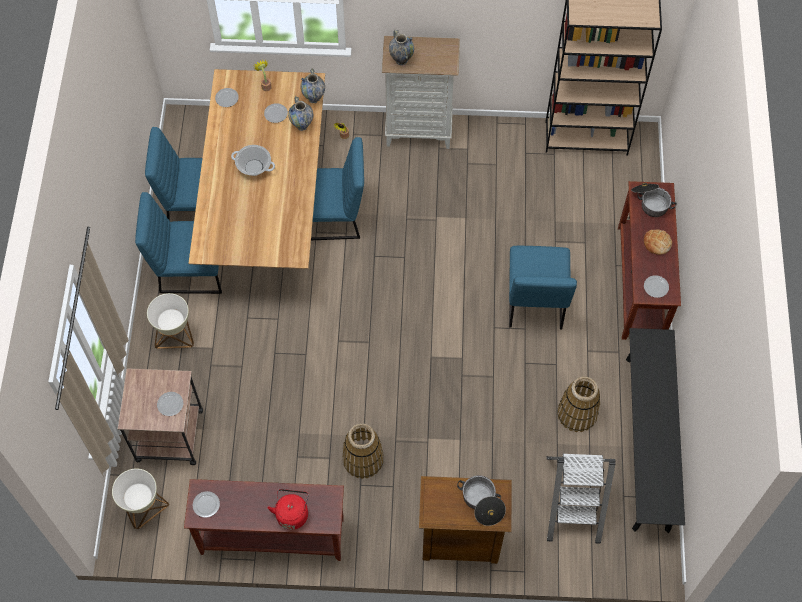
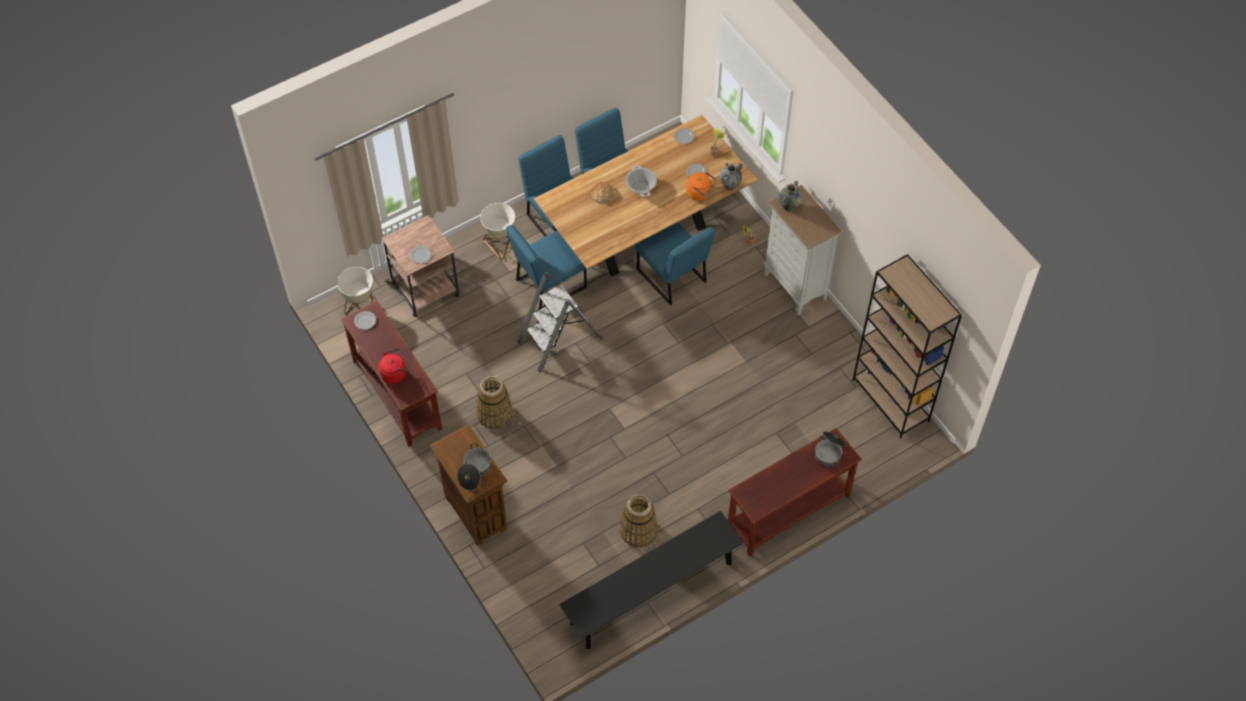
camera: 55 degrees right, 5 degrees down
vase [288,96,313,131] -> orange kettle [686,172,717,201]
blue chair [509,246,577,330] -> blue chair moved to [506,225,587,310]
grey step ladder [547,454,616,544] -> grey step ladder moved to [518,272,603,372]
bread [644,229,672,255] -> bread moved to [590,182,614,203]
plate [644,275,669,298] -> none

